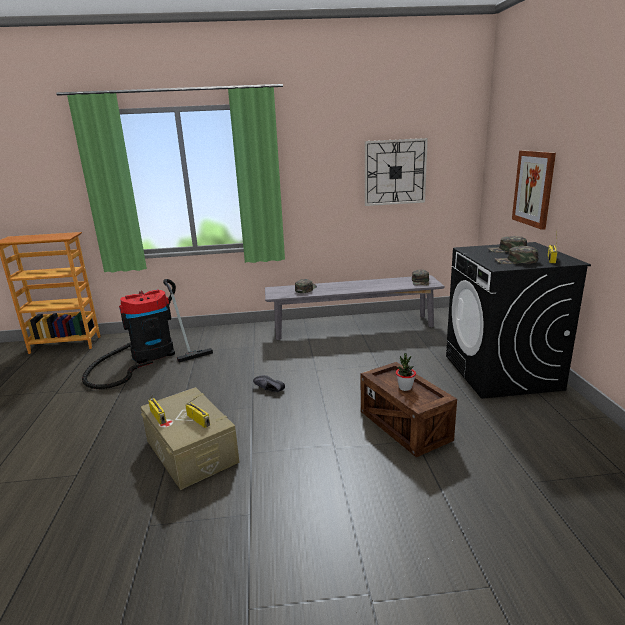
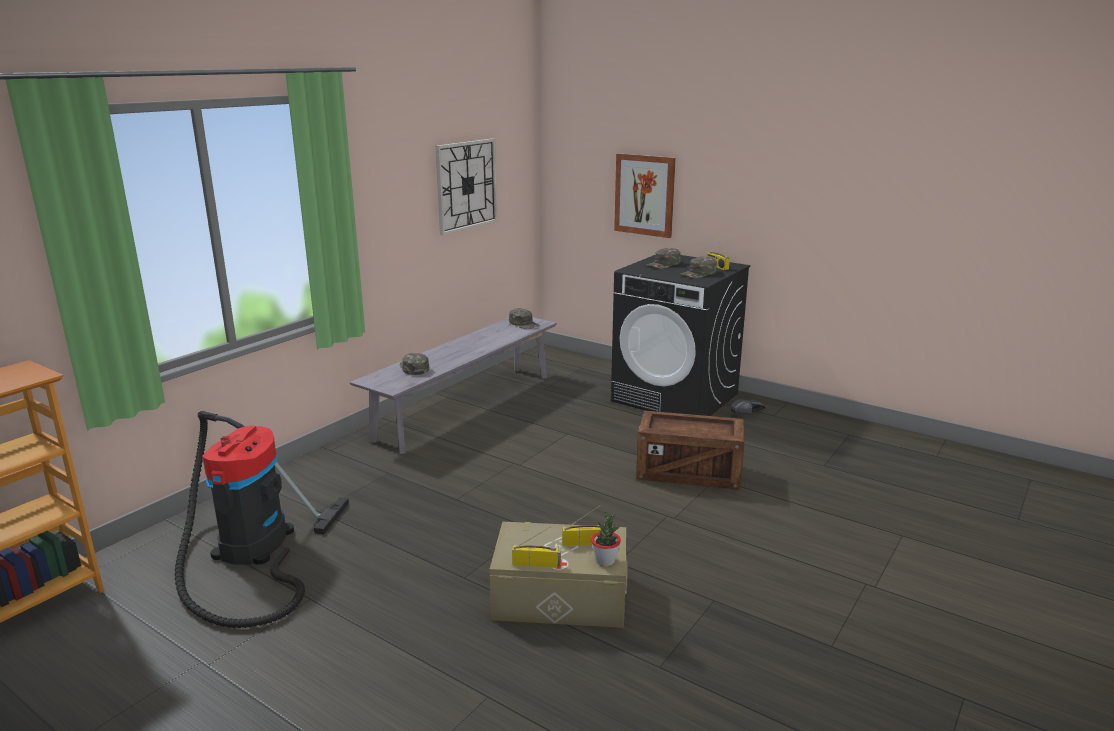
camera: 50 degrees left, 0 degrees up
black shoe [253,375,285,392] -> black shoe moved to [730,399,766,413]
potted plant [396,353,416,391] -> potted plant moved to [591,512,621,566]

